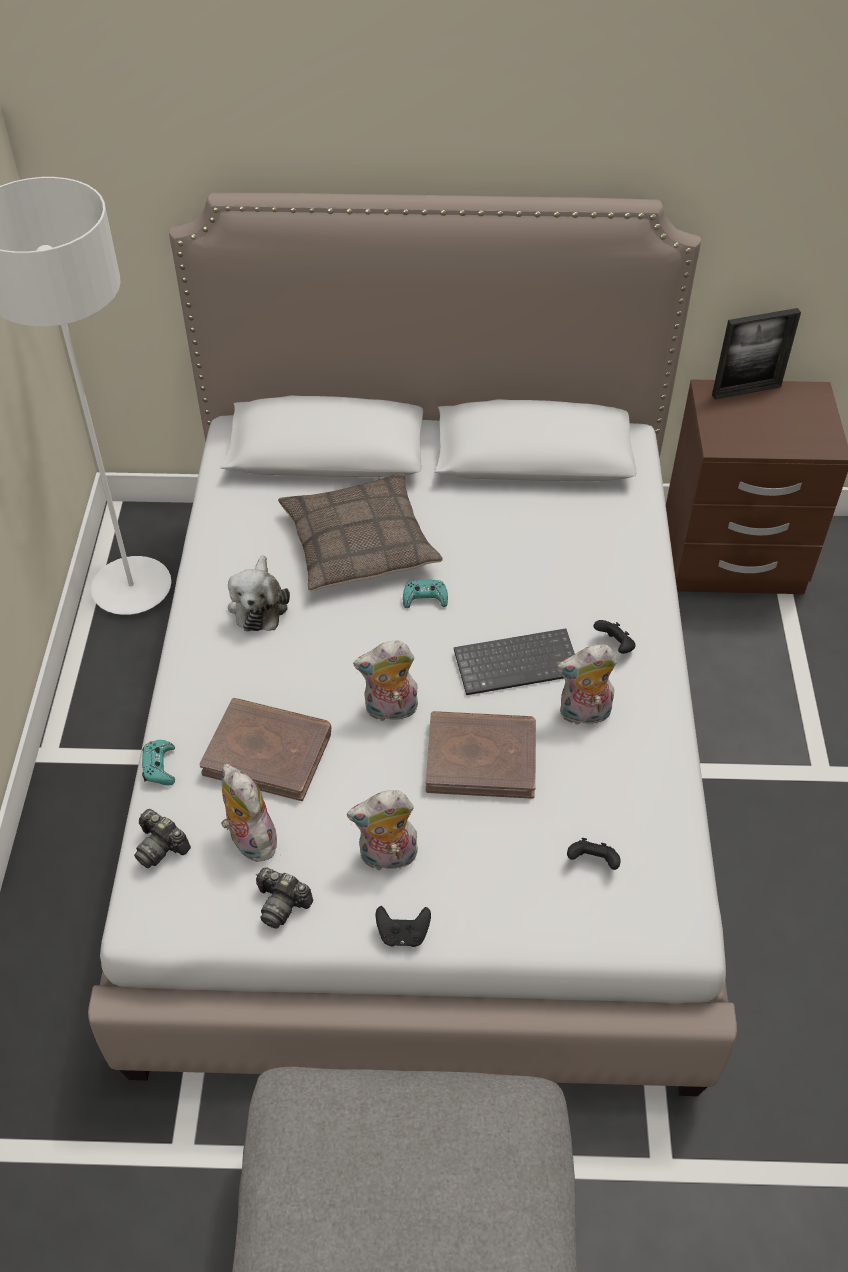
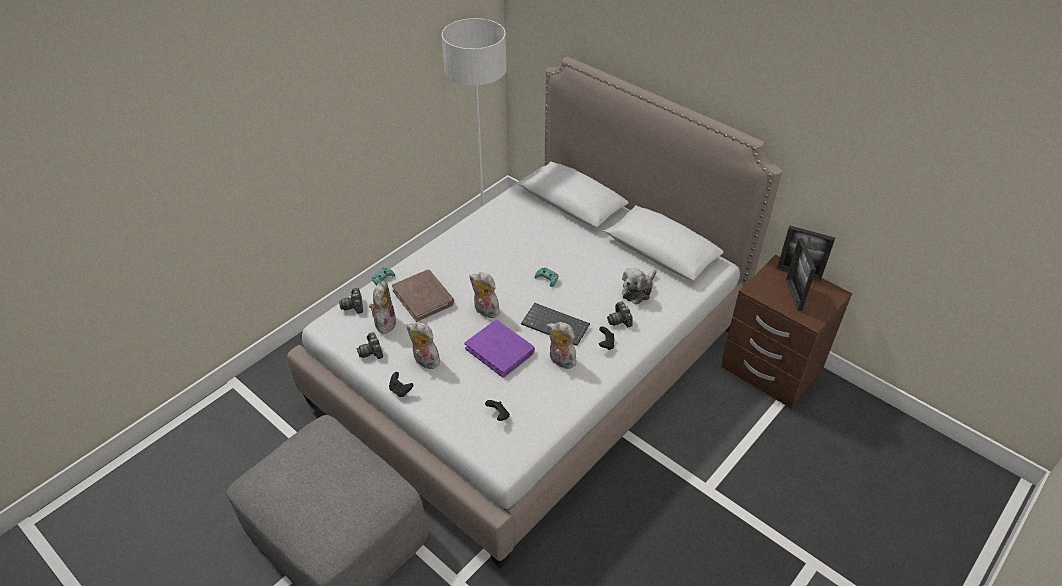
camera: 40 degrees right, 5 degrees down
plush toy [228,555,290,631] -> plush toy moved to [622,268,656,304]
pillow [278,473,443,592] -> none
brown book [426,711,536,799] -> purple book [465,320,535,378]
none -> camera [607,302,633,327]
none -> picture frame [786,238,816,311]

